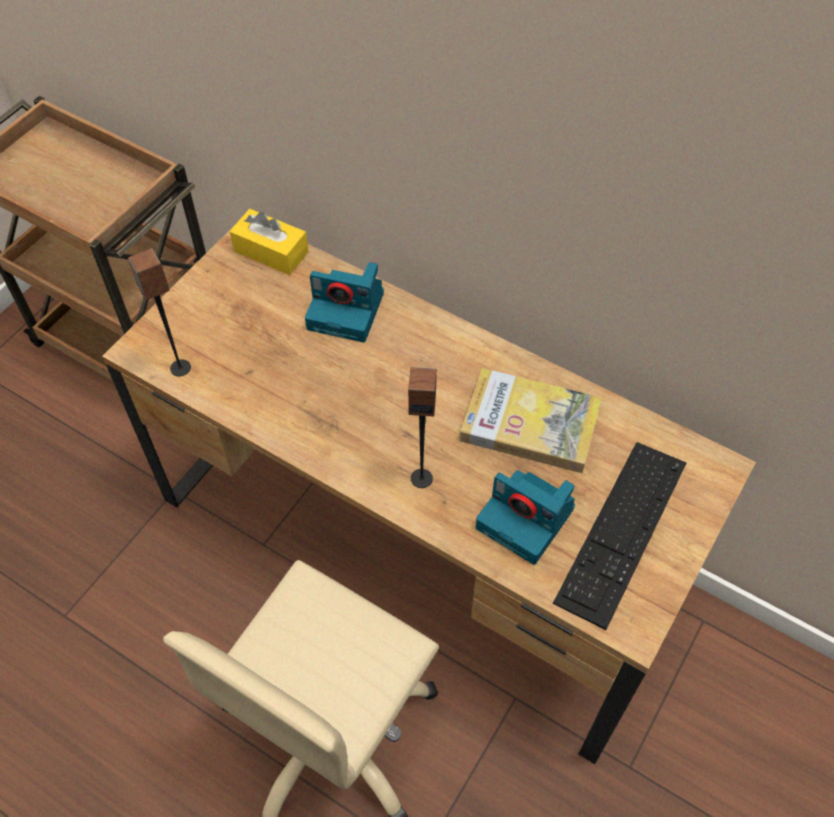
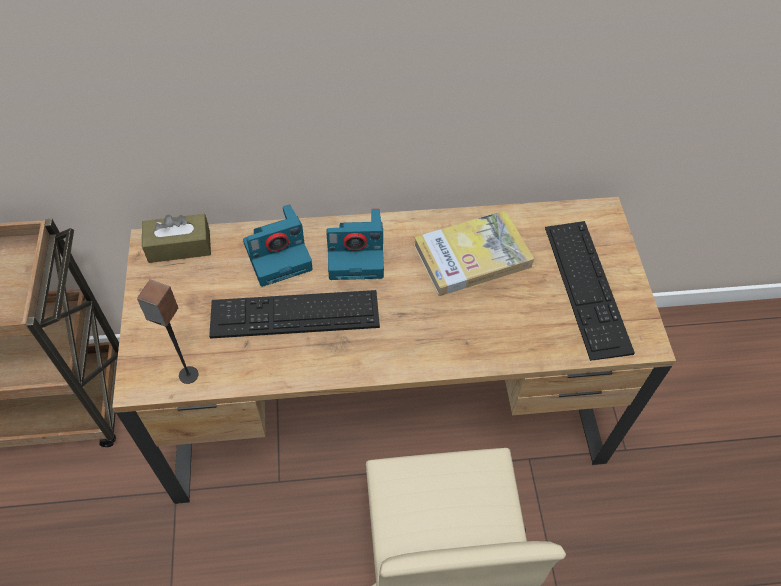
camera: 40 degrees left, 0 degrees up
yellow tissue box [230,209,309,275] -> brown tissue box [142,214,211,263]
speaker [408,367,437,488] -> none
camera [476,470,575,565] -> camera moved to [326,209,384,280]
none -> keyboard [209,290,380,339]

